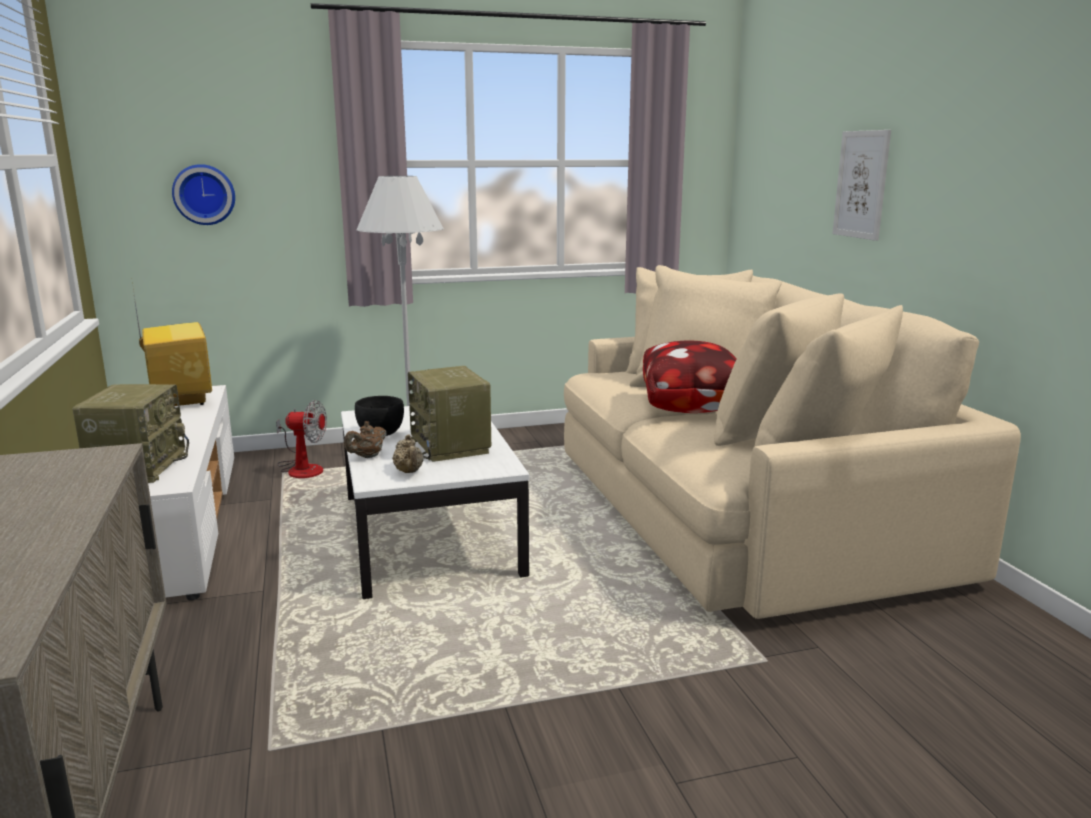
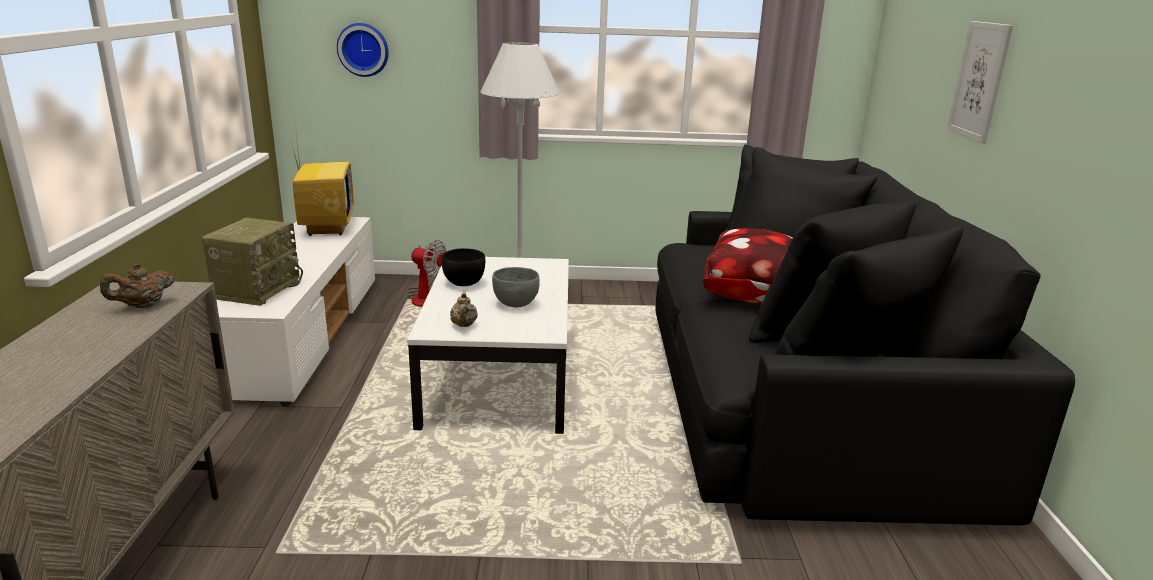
camera: 15 degrees right, 5 degrees up
brown teapot [344,421,387,458] -> brown teapot moved to [100,263,174,308]
radio [408,366,491,462] -> grey bowl [492,267,540,307]
beige sofa [564,265,1021,619] -> black sofa [656,145,1075,525]

